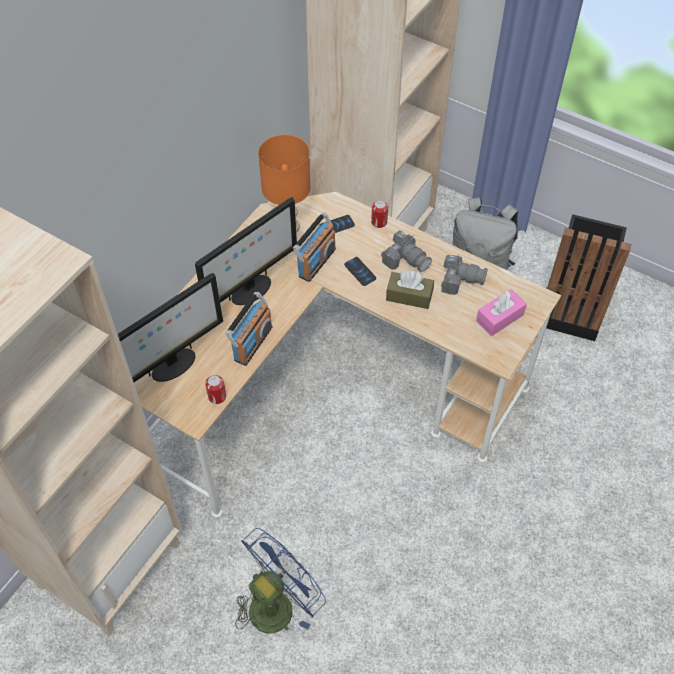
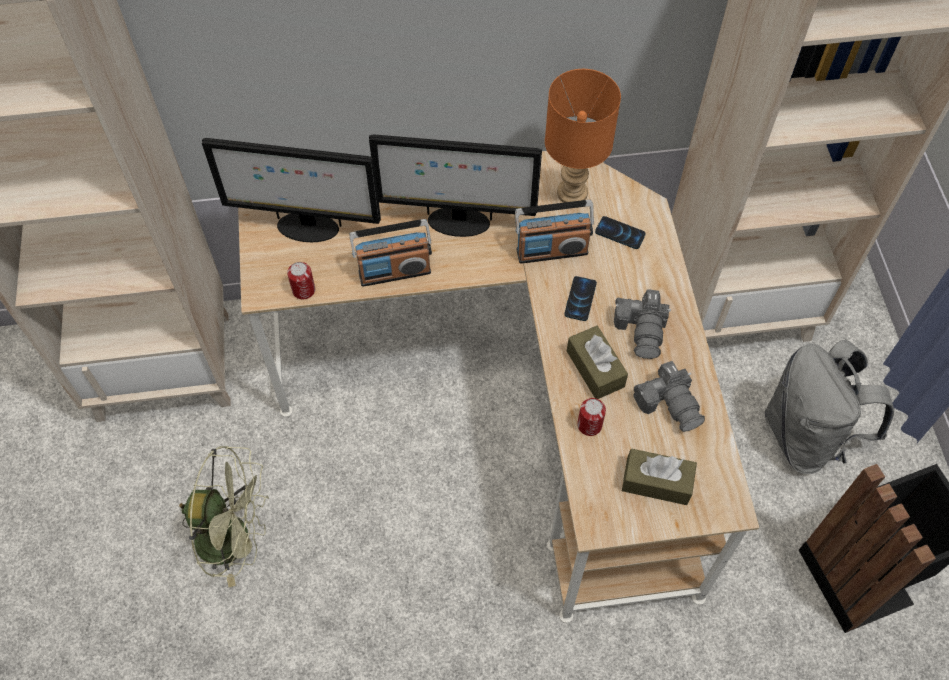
camera: 50 degrees right, 5 degrees up
blue fan [235,528,326,634] -> green fan [179,446,269,587]
can [371,200,388,228] -> can moved to [577,398,606,436]
pink tissue box [476,289,527,336] -> brown tissue box [622,448,697,505]

